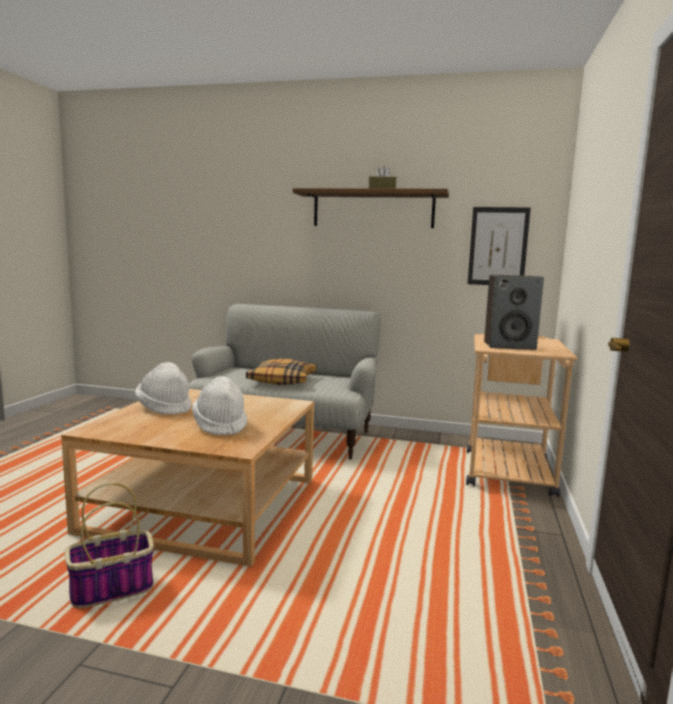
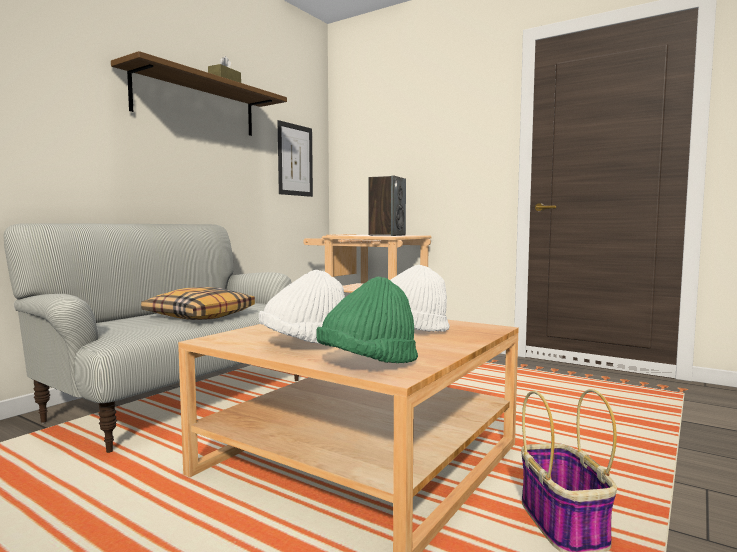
camera: 70 degrees left, 5 degrees down
none -> green hat [316,277,418,363]

